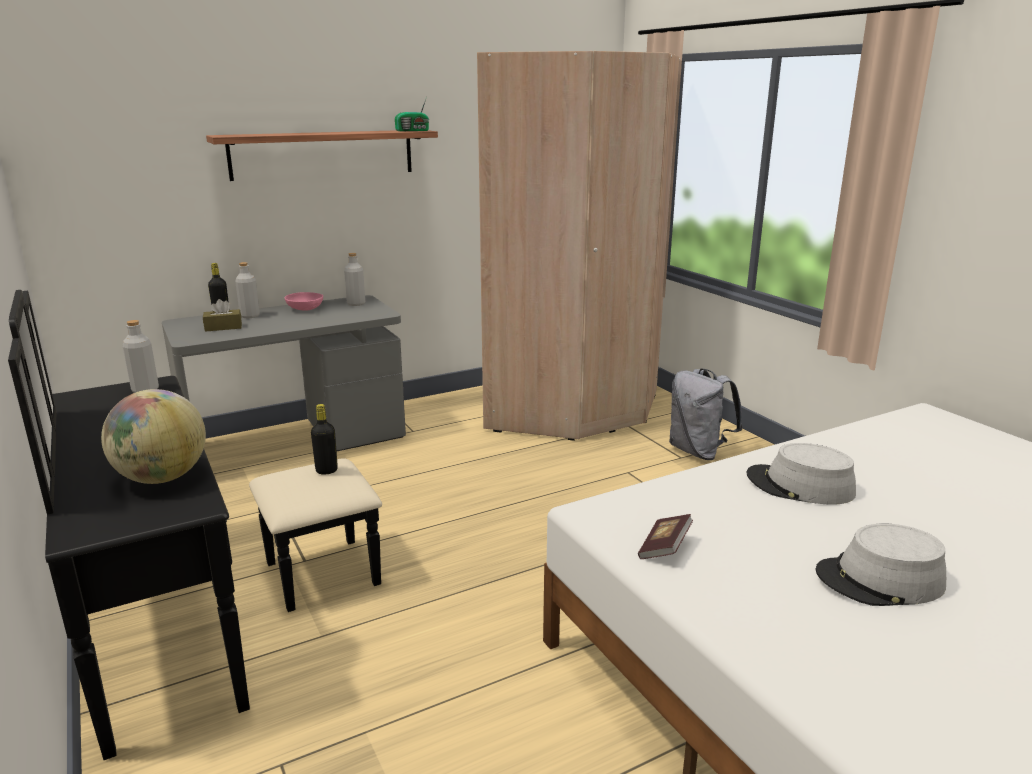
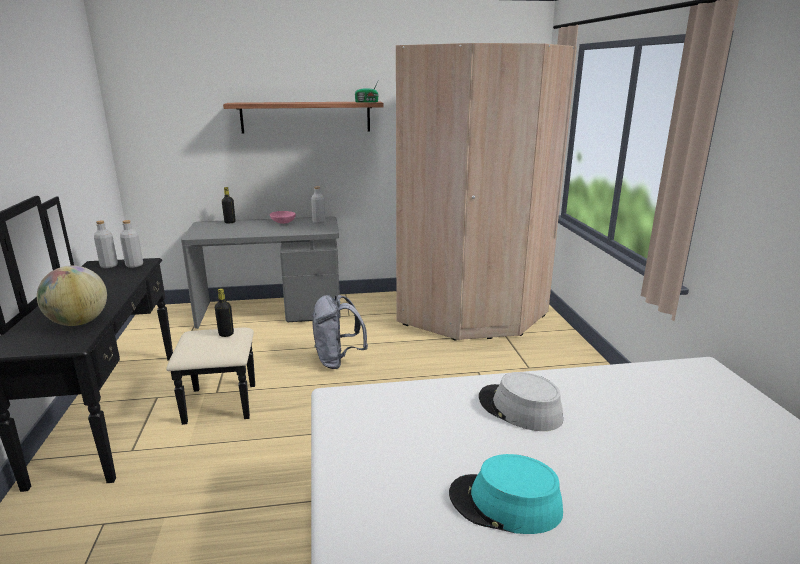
camera: 20 degrees right, 0 degrees up
brown tissue box [203,299,242,332] -> none
grey bottle [235,262,260,318] -> grey bottle moved to [94,220,118,268]
book [638,514,693,559] -> none
grey backpack [669,368,742,460] -> grey backpack moved to [313,295,368,369]
grey hat [815,523,946,606] -> turquoise hat [449,454,563,534]

